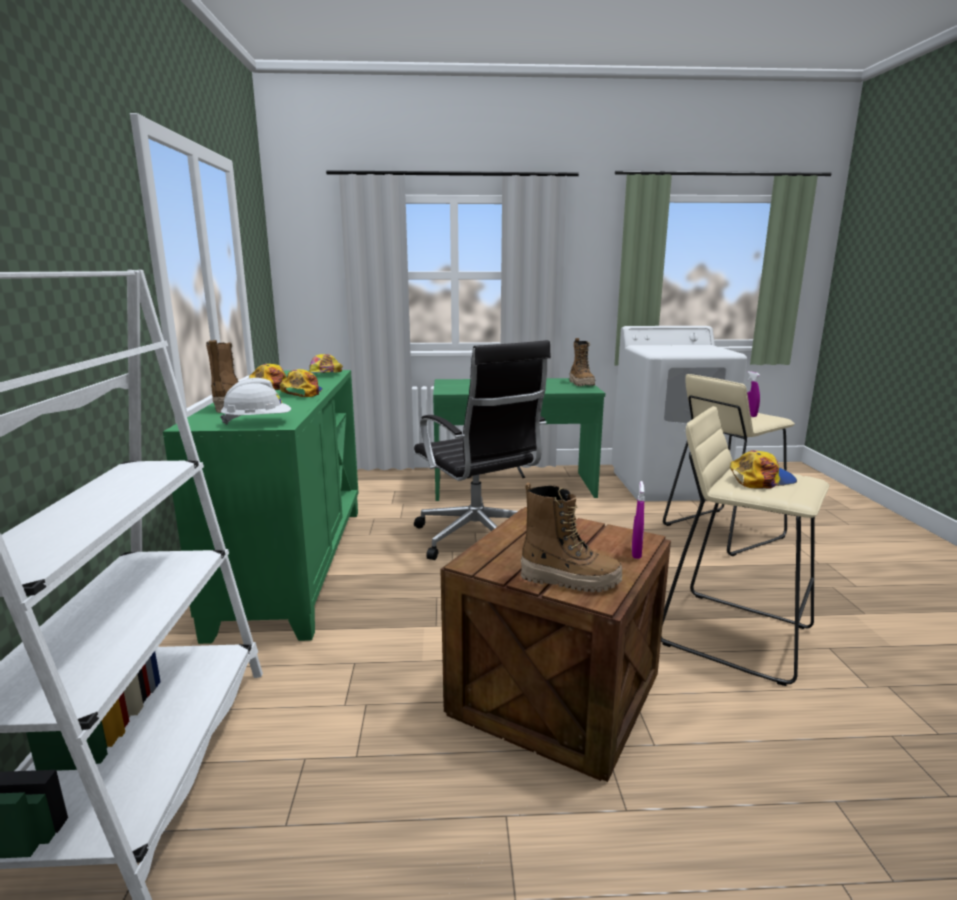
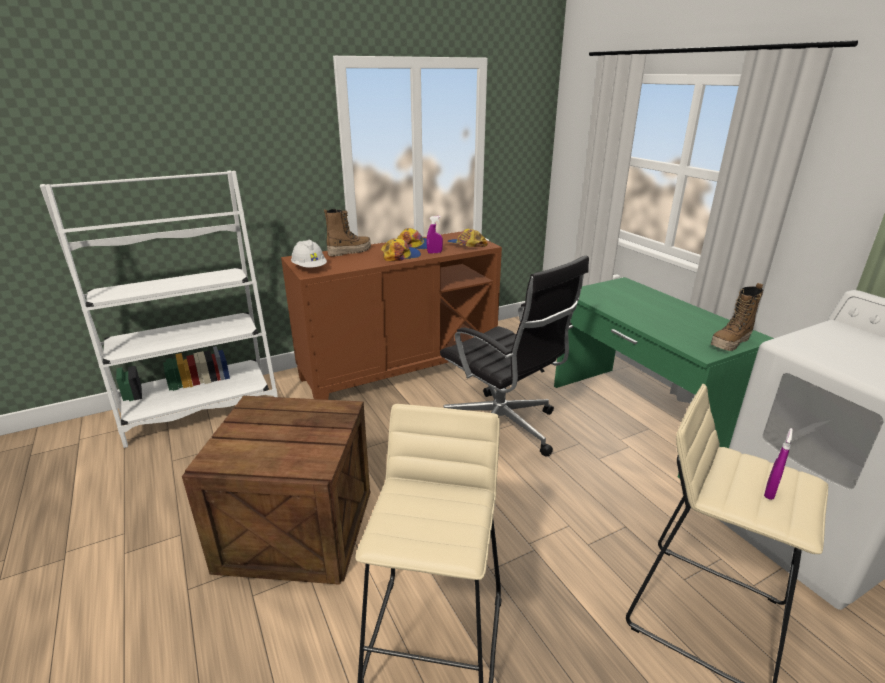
camera: 65 degrees right, 10 degrees up
green cabinet [163,370,358,644] -> brown cabinet [281,231,502,400]
black office chair [414,340,551,560] -> black office chair turned 75 degrees counterclockwise [440,256,589,457]
boot [521,483,622,592] -> none
purple spray bottle [632,481,645,559] -> purple spray bottle moved to [427,216,443,254]
cap [730,450,797,489] -> none

